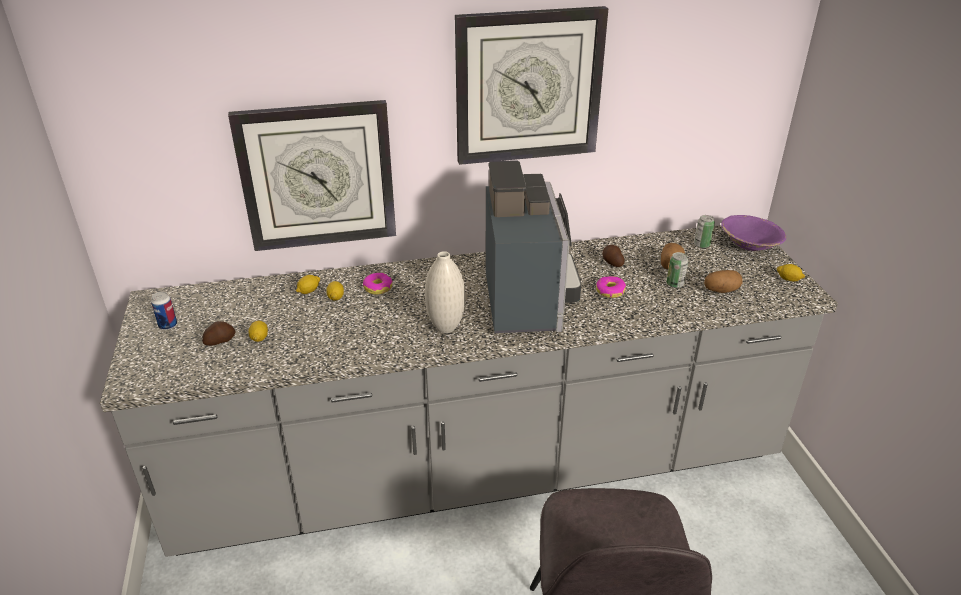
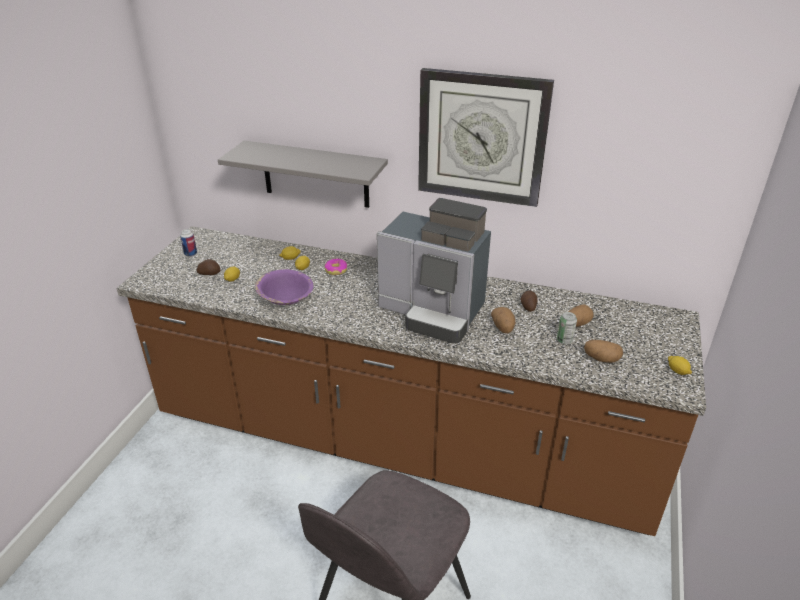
camera: 30 degrees right, 0 degrees up
grey counter [100,225,838,557] -> brown counter [117,226,706,536]
wall clock [228,100,396,251] -> grey shelf [218,141,388,208]
white vase [425,251,465,333] -> none
coffee machine [485,160,581,333] -> coffee machine turned 90 degrees clockwise [377,198,491,344]
donut [596,276,626,298] -> potato [491,307,516,334]
can [694,215,715,248] -> none
purple bowl [721,215,786,251] -> purple bowl moved to [255,269,314,305]

